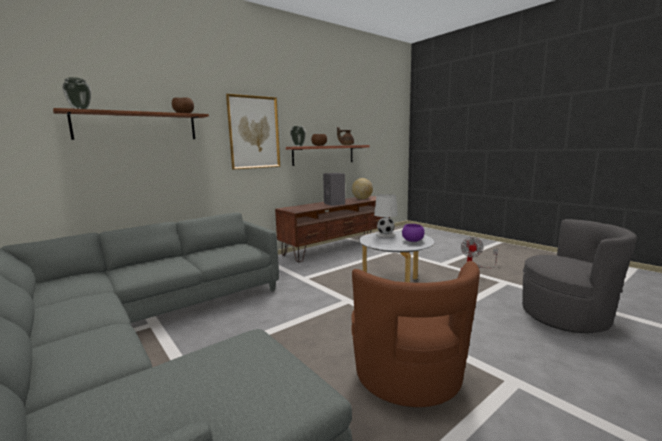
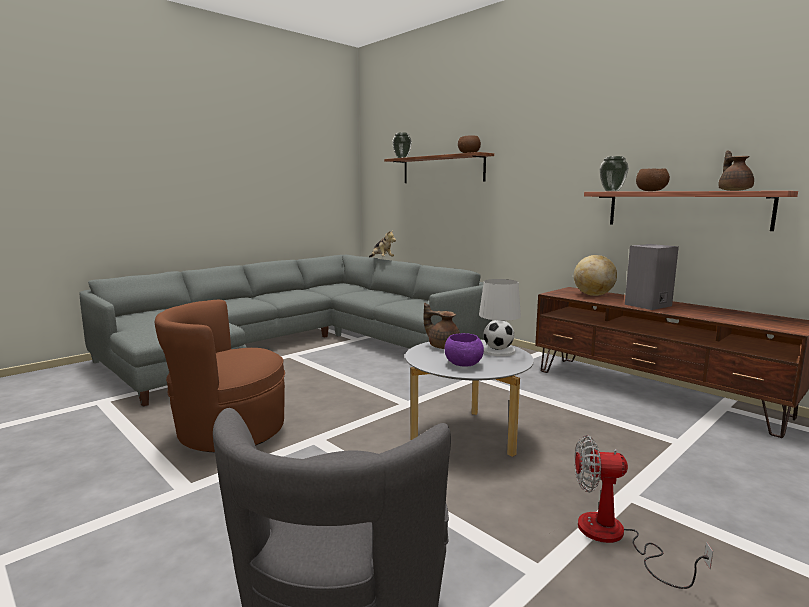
camera: 85 degrees right, 0 degrees up
picture [226,94,280,170] -> none
globe [352,178,373,199] -> globe moved to [574,255,617,296]
none -> plush toy [369,230,396,258]
none -> brown teapot [424,303,460,349]

